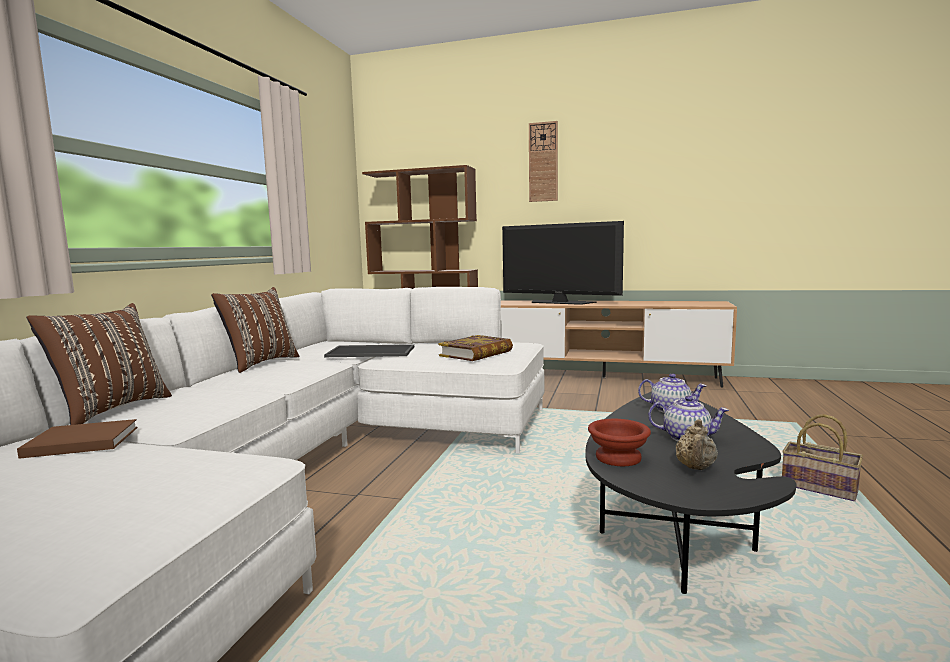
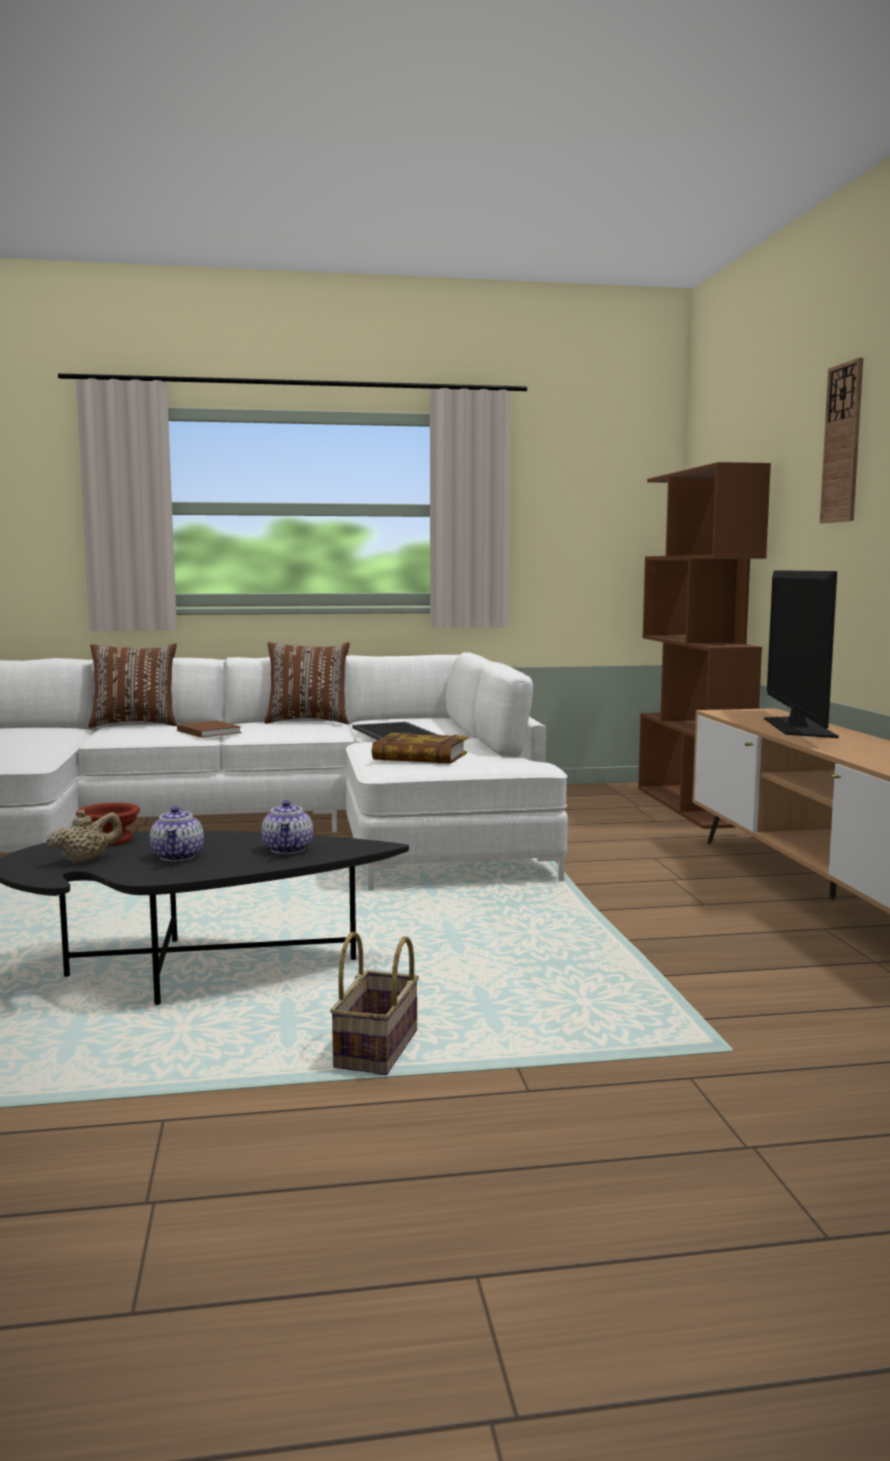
camera: 65 degrees right, 0 degrees up
brown book [17,419,138,459] -> brown book moved to [177,721,242,738]
beige teapot [675,419,718,470] -> beige teapot turned 150 degrees clockwise [46,809,122,863]

